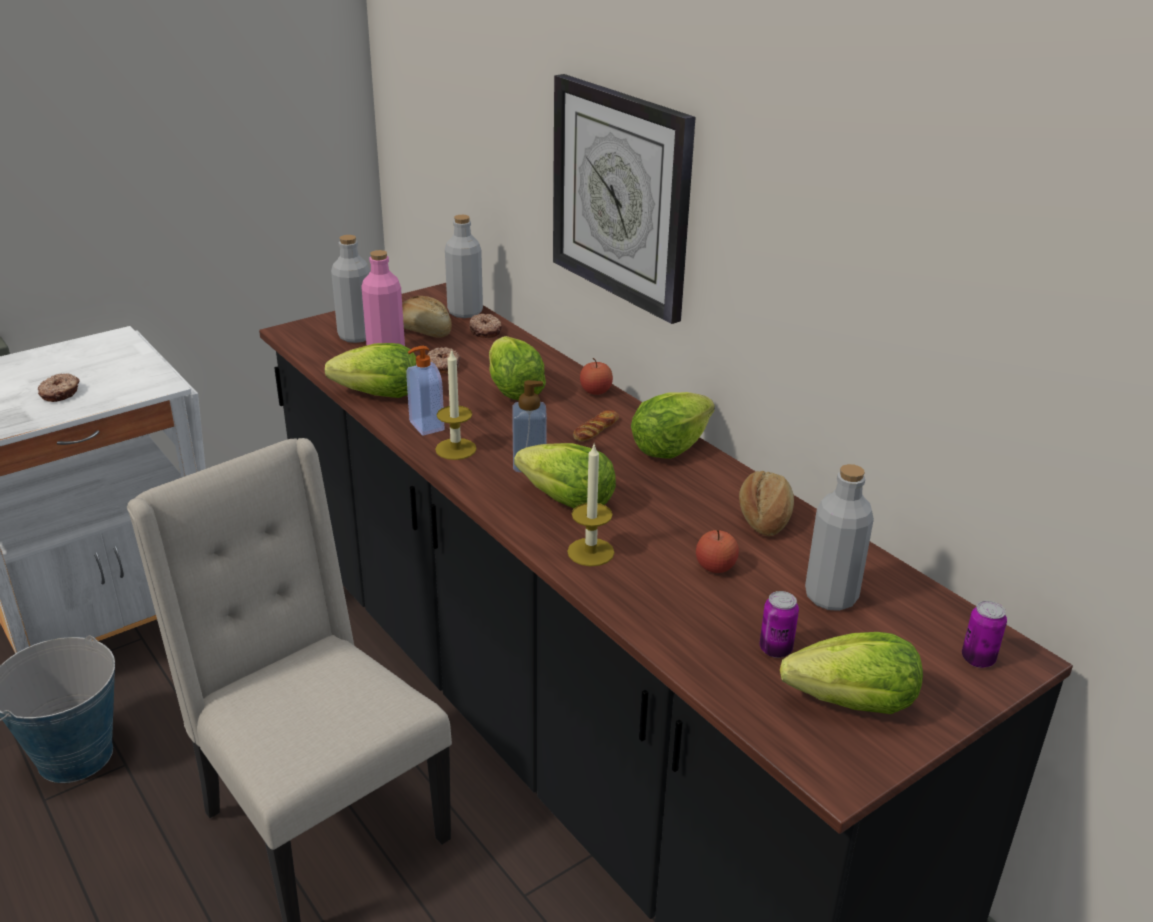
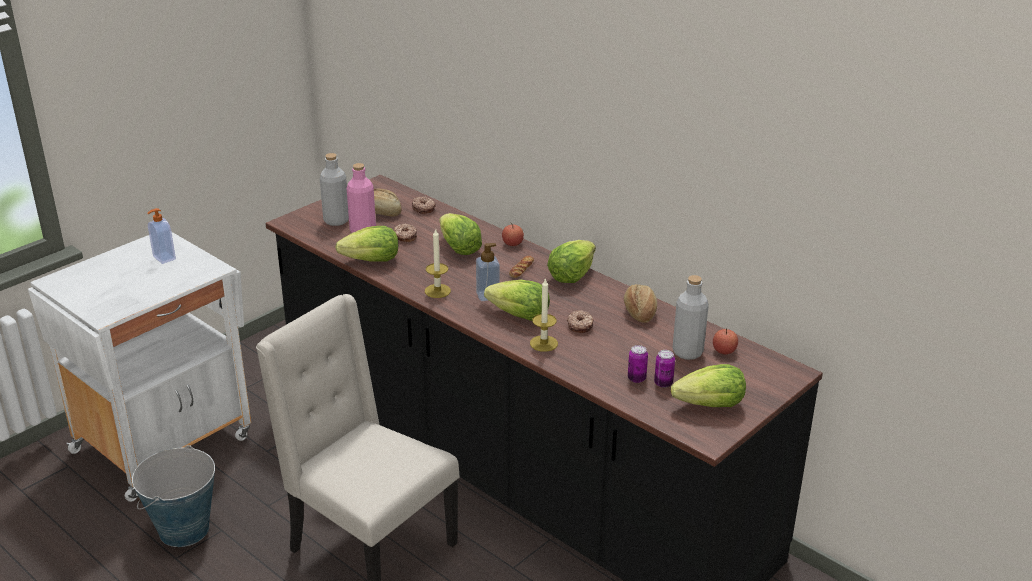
camera: 10 degrees left, 0 degrees up
donut [38,373,79,402] -> donut moved to [567,310,593,333]
soap dispenser [406,346,445,436] -> soap dispenser moved to [147,208,176,264]
grey bottle [445,215,483,318] -> none
wall clock [553,74,695,324] -> none
apple [696,530,739,573] -> apple moved to [713,329,738,354]
can [962,601,1007,668] -> can moved to [628,345,648,383]

